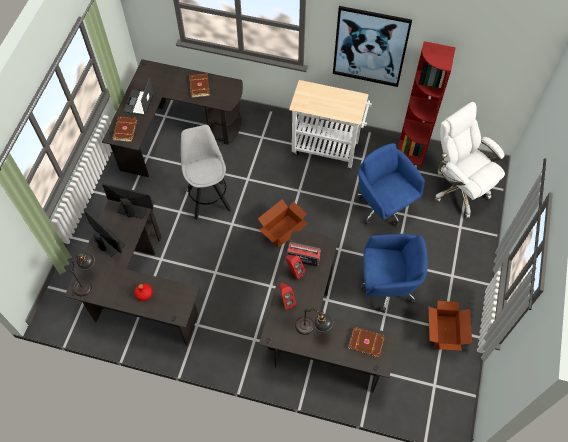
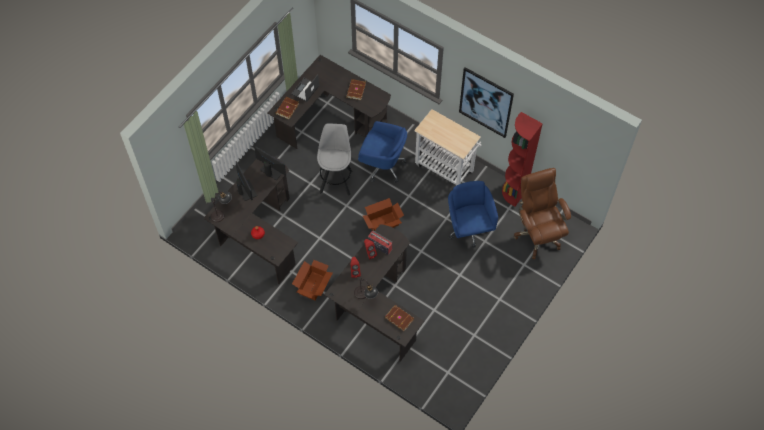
camera: 20 degrees right, 0 degrees up
blue office chair [362,234,428,313] -> blue office chair moved to [358,121,407,183]
cardboard box [428,301,472,351] -> cardboard box moved to [292,260,333,300]
white office chair [435,102,505,218] -> brown office chair [514,168,571,260]

